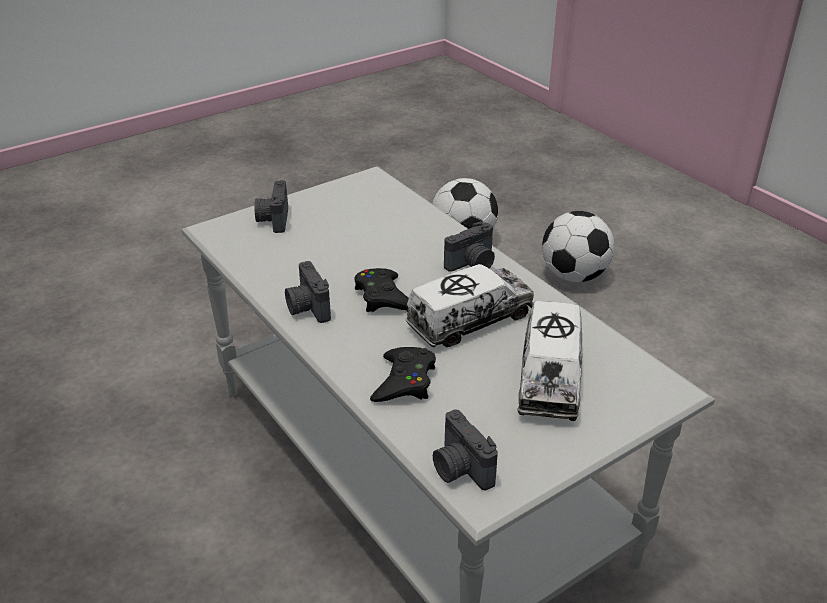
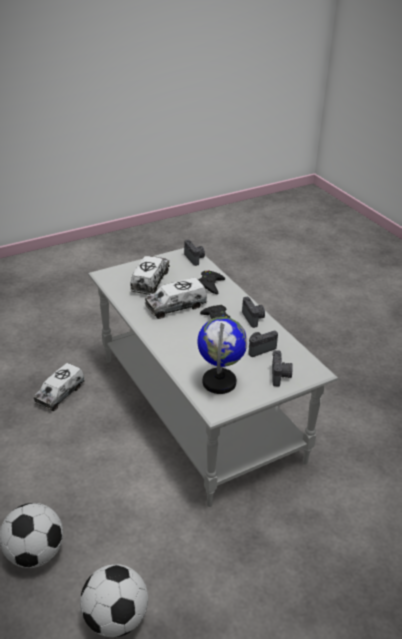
camera: 175 degrees left, 0 degrees up
camera [444,221,495,272] -> camera moved to [249,331,278,357]
none -> toy truck [34,363,85,411]
none -> globe [197,317,247,394]

